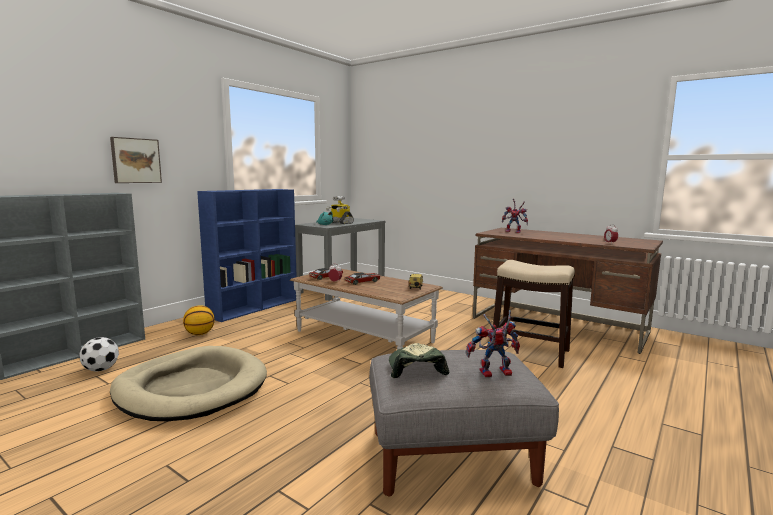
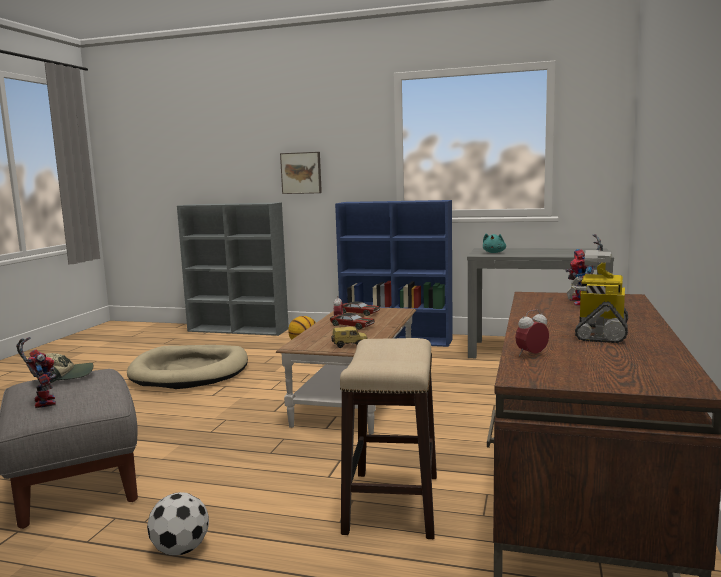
camera: 70 degrees right, 0 degrees up
football [79,337,119,372] -> football moved to [147,492,209,555]
toy robot [326,196,354,224] -> toy robot moved to [567,250,628,343]

